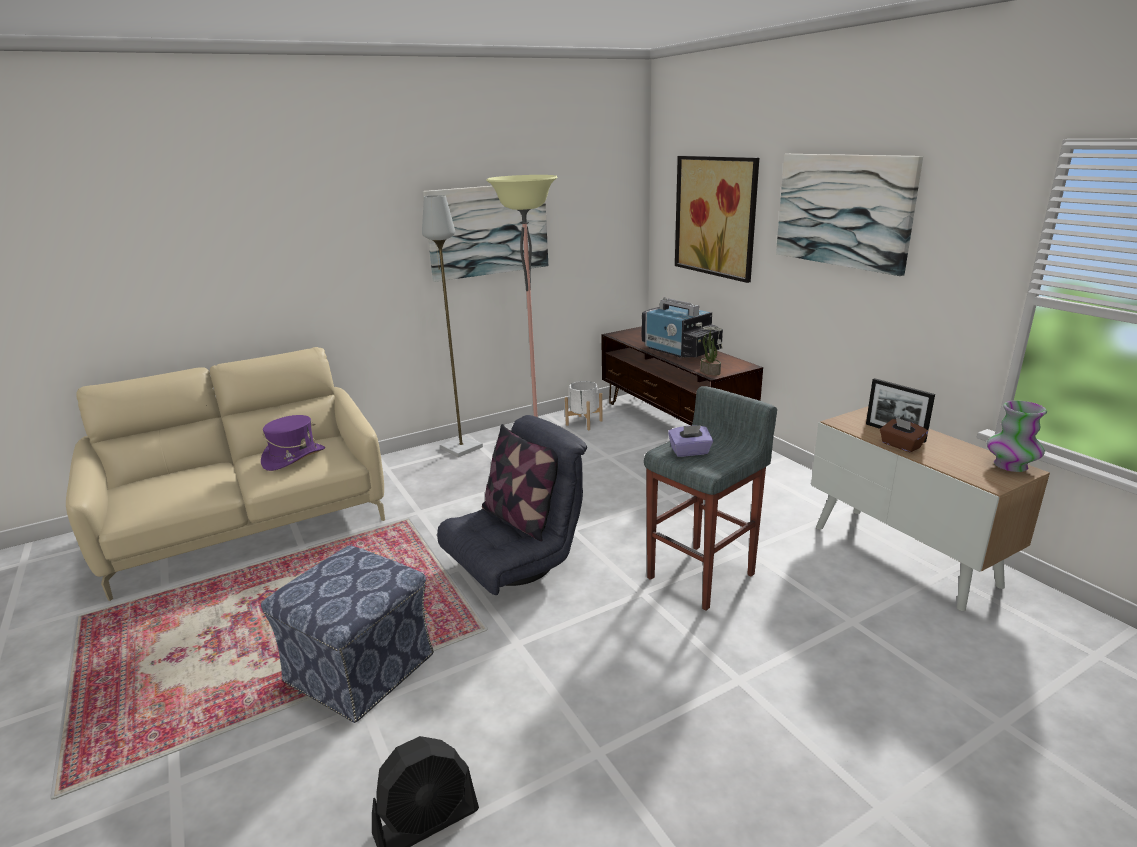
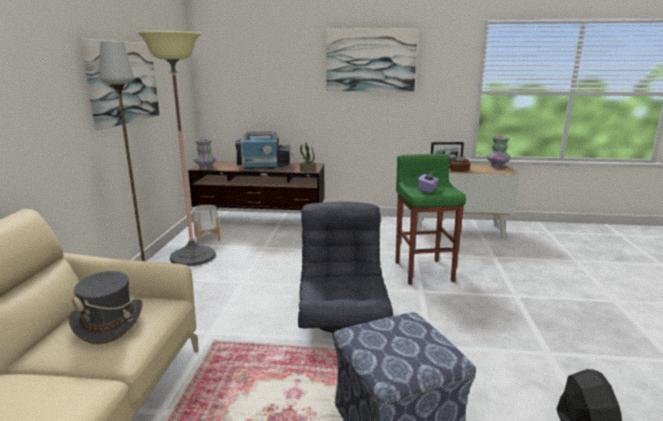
camera: 55 degrees left, 5 degrees down
purple hat [261,415,325,471] -> grey hat [68,271,143,344]
pillow [482,424,558,541] -> none
grey stool [644,386,777,611] -> green stool [396,154,466,285]
picture [675,156,759,283] -> none
none -> vase [194,139,216,170]

